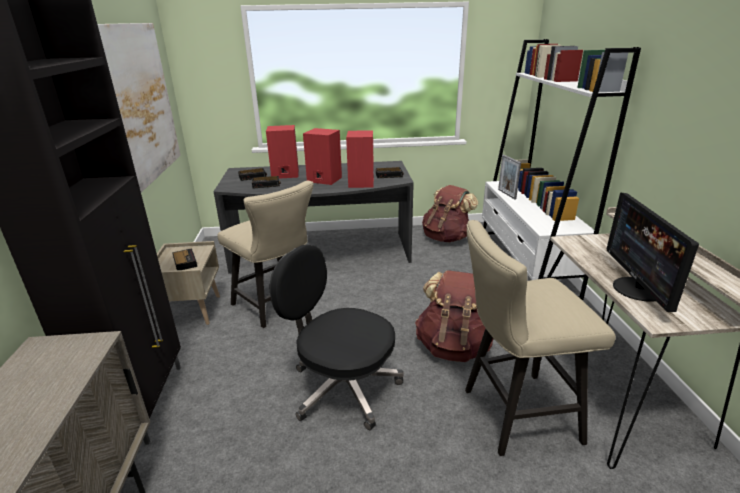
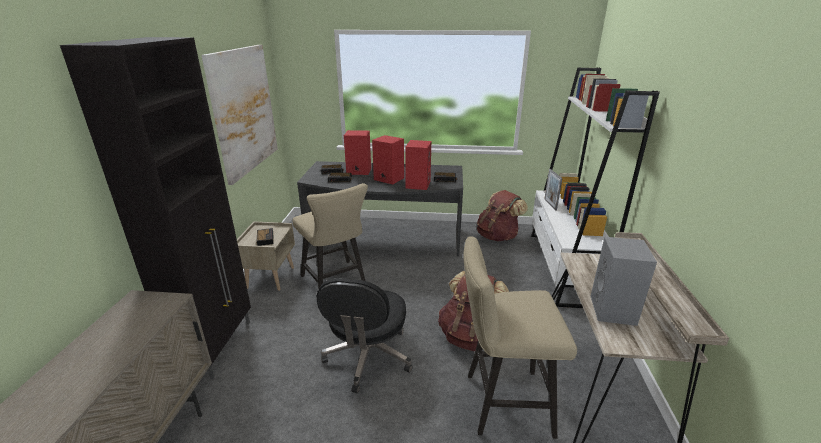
camera: 10 degrees right, 0 degrees up
black office chair [270,245,404,430] -> black office chair turned 120 degrees counterclockwise [317,278,412,393]
monitor [607,193,699,312] -> grey speaker [591,237,657,326]

